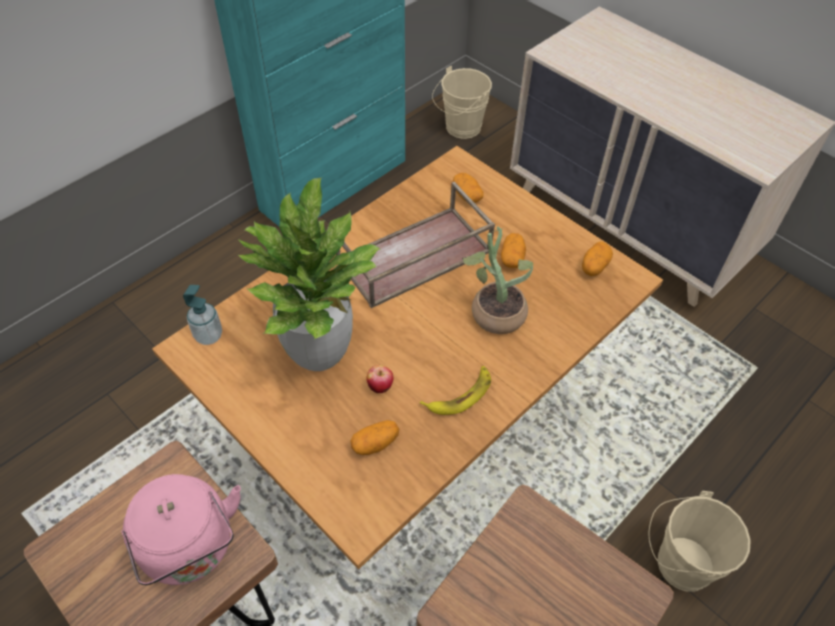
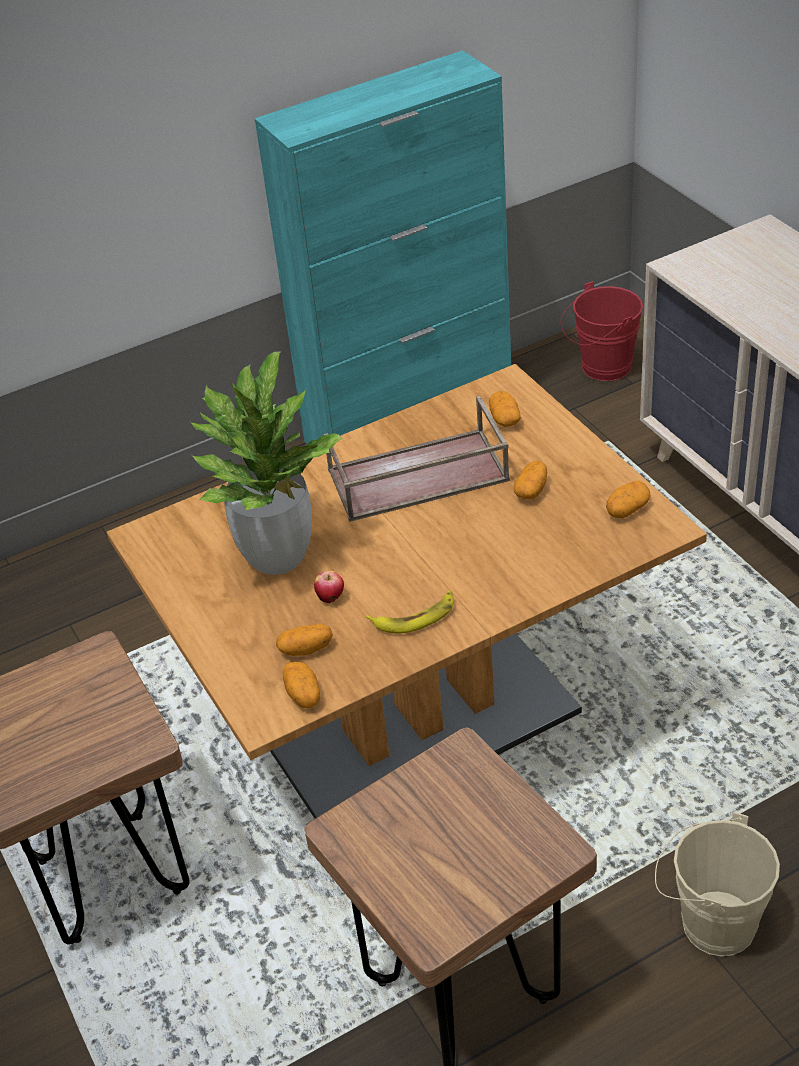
camera: 20 degrees right, 10 degrees down
pink kettle [121,474,241,585] -> none
soap dispenser [183,285,222,345] -> none
beige bucket [432,66,492,139] -> red bucket [560,281,643,381]
potted plant [462,226,533,334] -> none
none -> potato [282,662,320,708]

